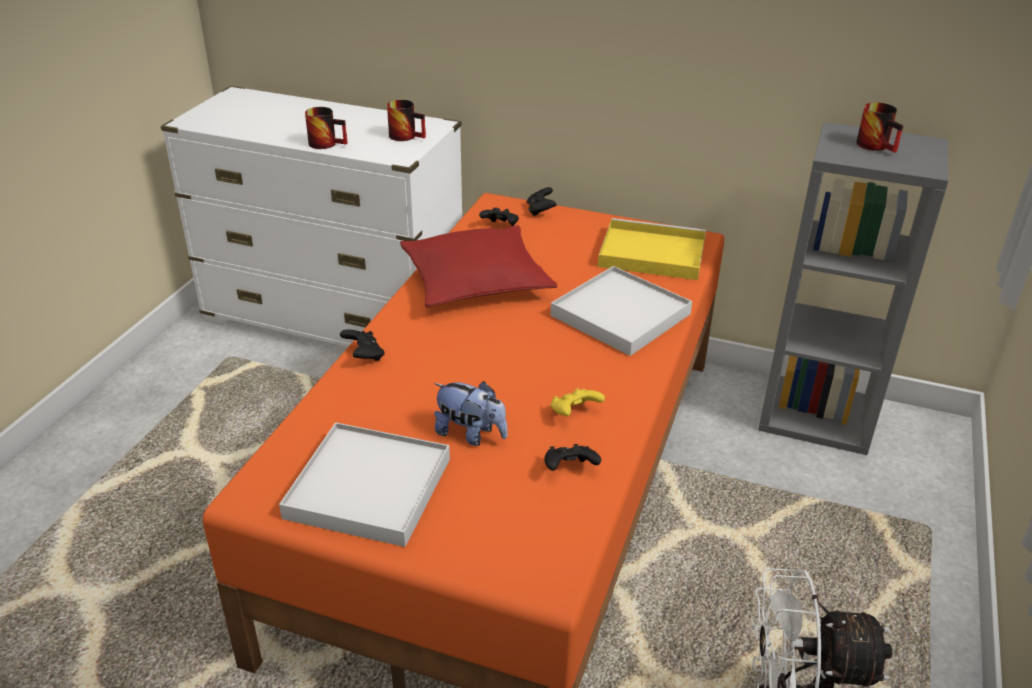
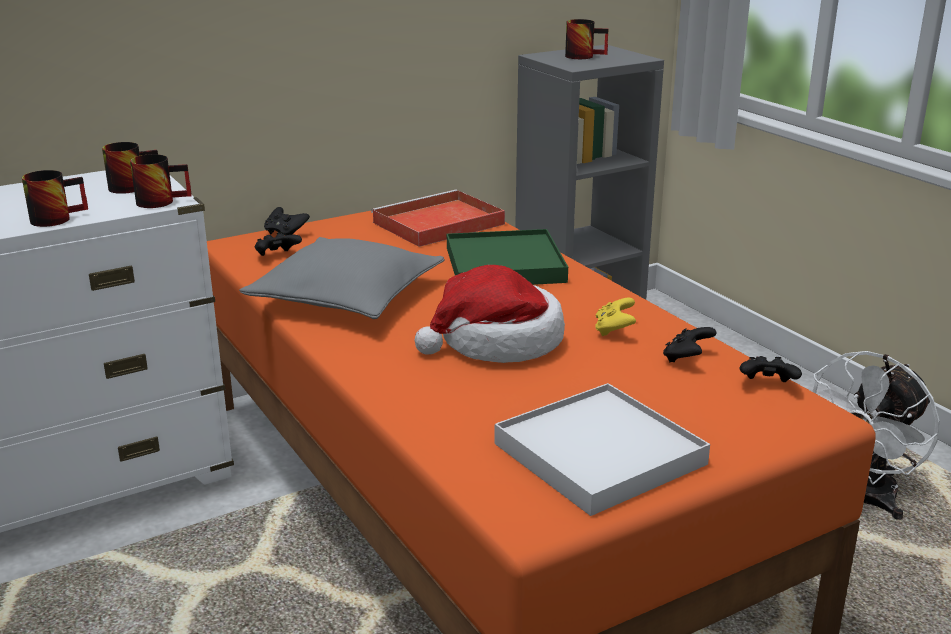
camera: 50 degrees left, 10 degrees down
black game controller [340,329,384,361] -> black game controller moved to [739,356,802,382]
red pillow [400,225,557,308] -> grey pillow [239,237,445,319]
plush toy [434,381,508,446] -> none
white tray [551,266,692,356] -> green tray [447,229,568,285]
yellow tray [598,218,706,280] -> red tray [371,190,505,247]
none -> mug [130,154,192,208]
none -> hat [415,265,565,363]

